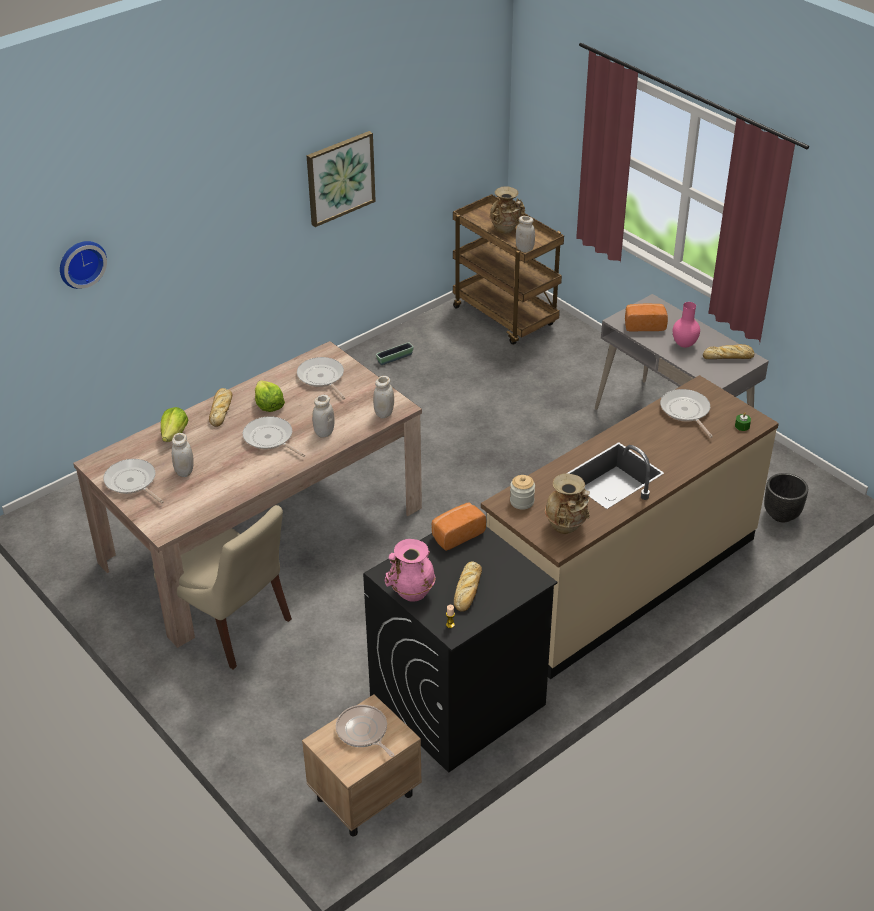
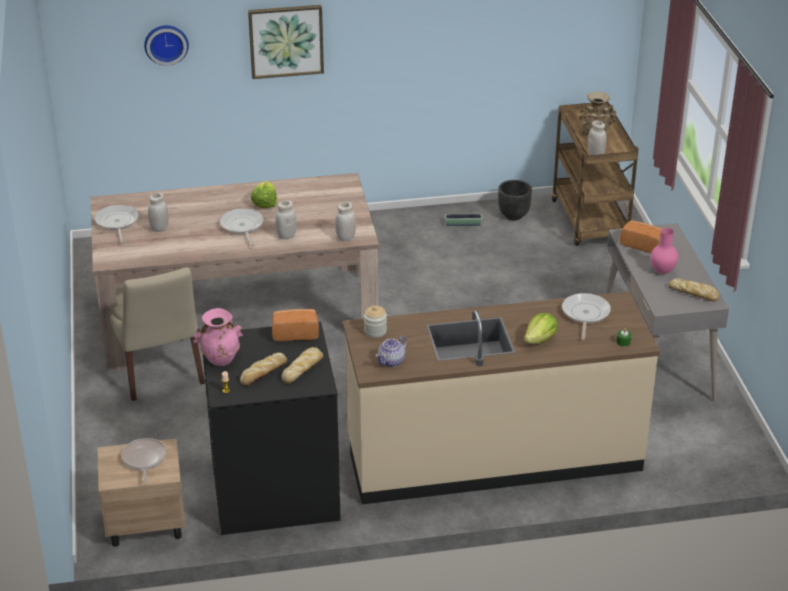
camera: 30 degrees right, 5 degrees down
lettuce [161,407,188,442] -> lettuce moved to [524,313,558,344]
bread [209,388,232,427] -> bread moved to [281,347,323,384]
frying pan [297,357,345,400] -> none
picture [307,131,376,227] -> picture moved to [248,5,324,79]
beige vase [545,473,590,534] -> teapot [376,336,407,367]
black planter [764,473,808,522] -> black planter moved to [498,180,532,220]

